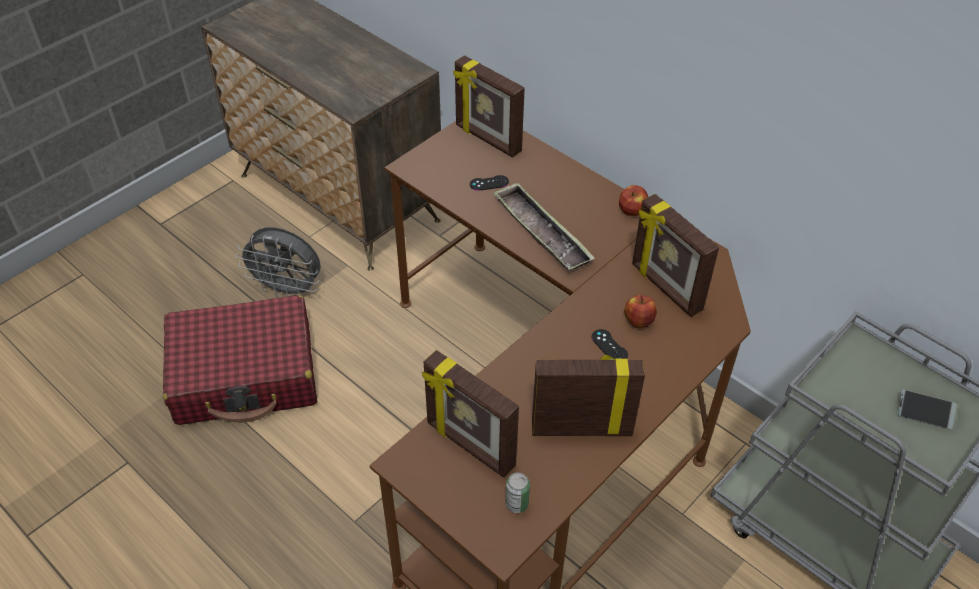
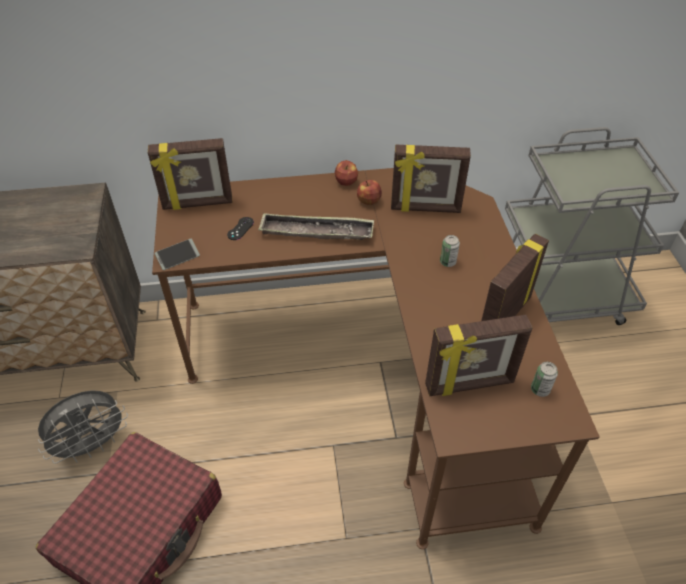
camera: 50 degrees left, 0 degrees up
black game controller [592,329,628,359] -> can [440,235,460,267]
apple [624,295,657,329] -> apple moved to [357,180,382,205]
phone [897,390,957,430] -> phone moved to [155,239,200,270]

